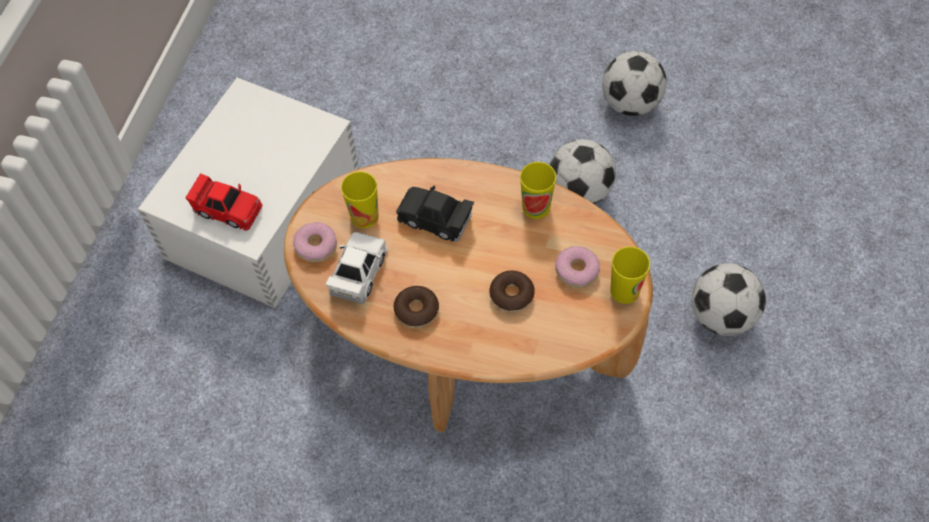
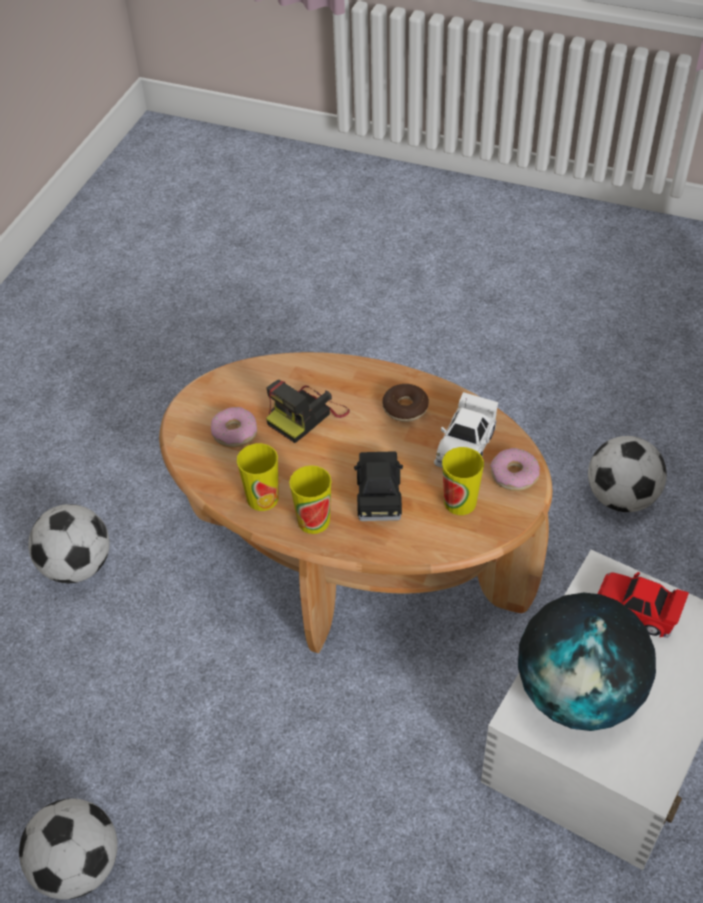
camera: 175 degrees left, 10 degrees down
black toy car [396,186,474,242] -> black toy car turned 120 degrees counterclockwise [354,451,403,521]
donut [489,271,535,313] -> camera [266,380,350,443]
football [550,139,616,204] -> football moved to [588,436,667,512]
cup [610,246,650,304] -> cup moved to [289,465,332,534]
none -> globe [518,593,656,731]

